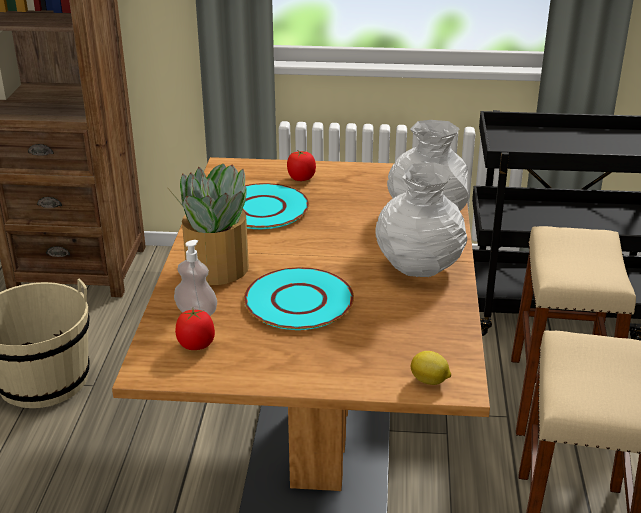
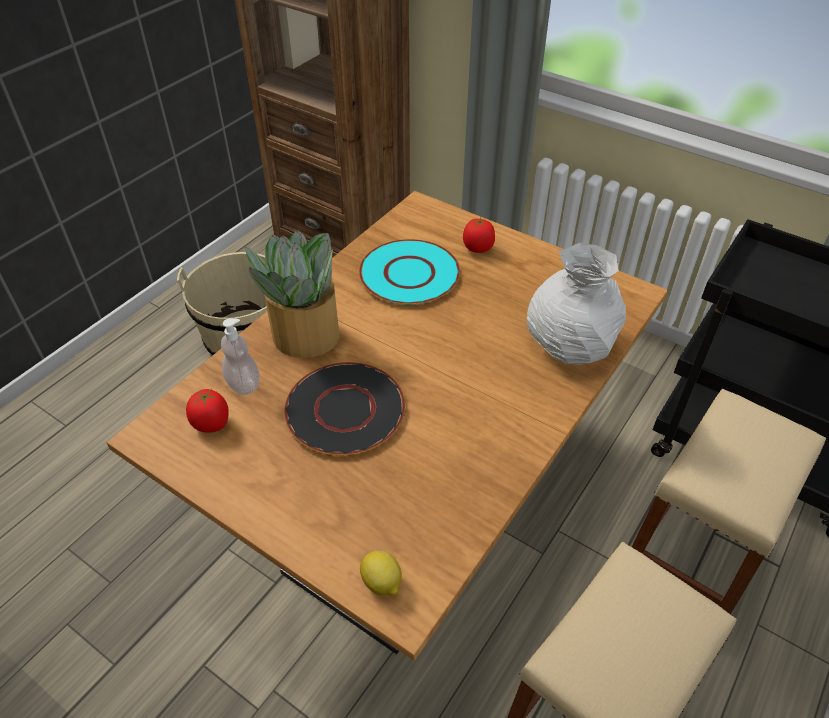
camera: 30 degrees right, 15 degrees up
turquoise plate [244,267,354,330] -> black plate [284,362,406,455]
white vase [375,162,467,277] -> none

